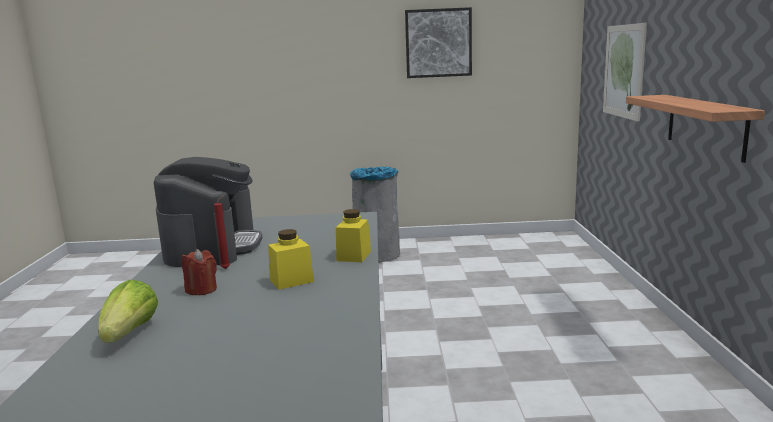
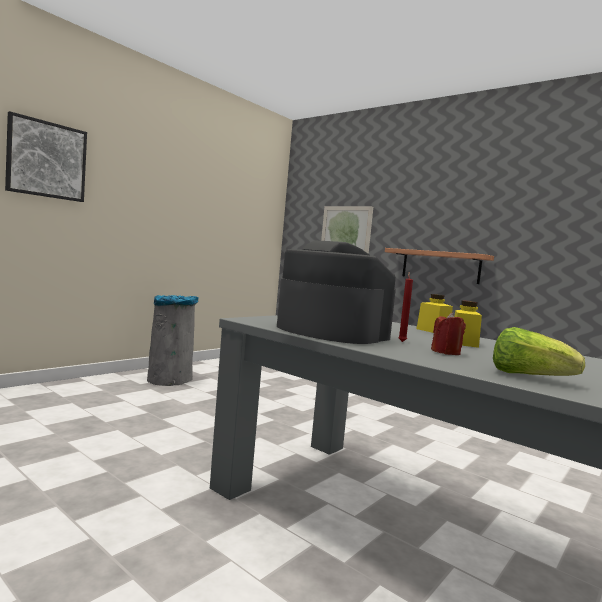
camera: 50 degrees left, 10 degrees down
picture [405,7,472,78] -> picture moved to [5,111,87,202]

